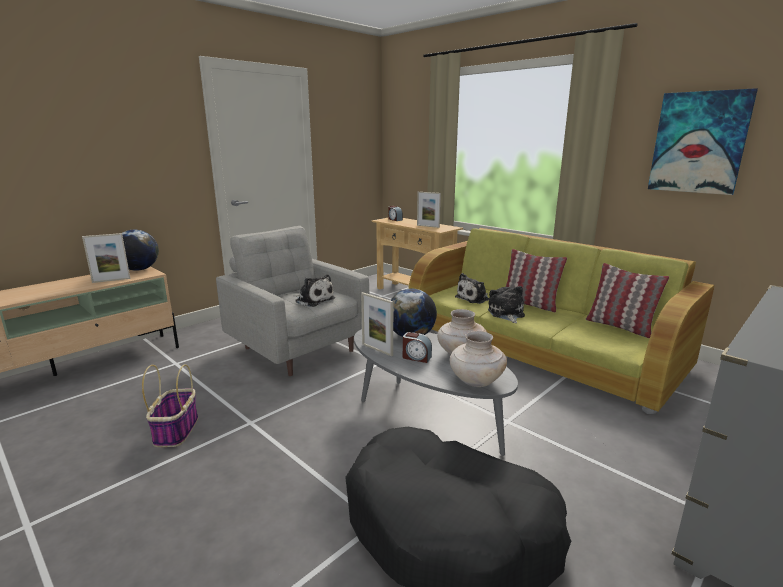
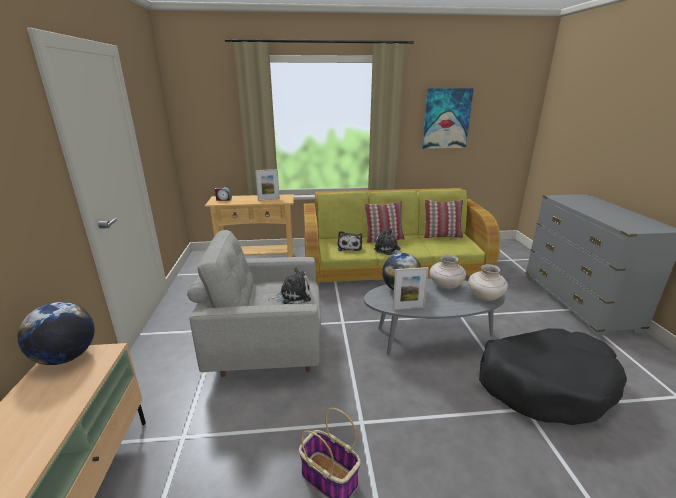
camera: 50 degrees left, 5 degrees up
picture frame [82,233,130,283] -> none
alarm clock [403,332,432,363] -> none

